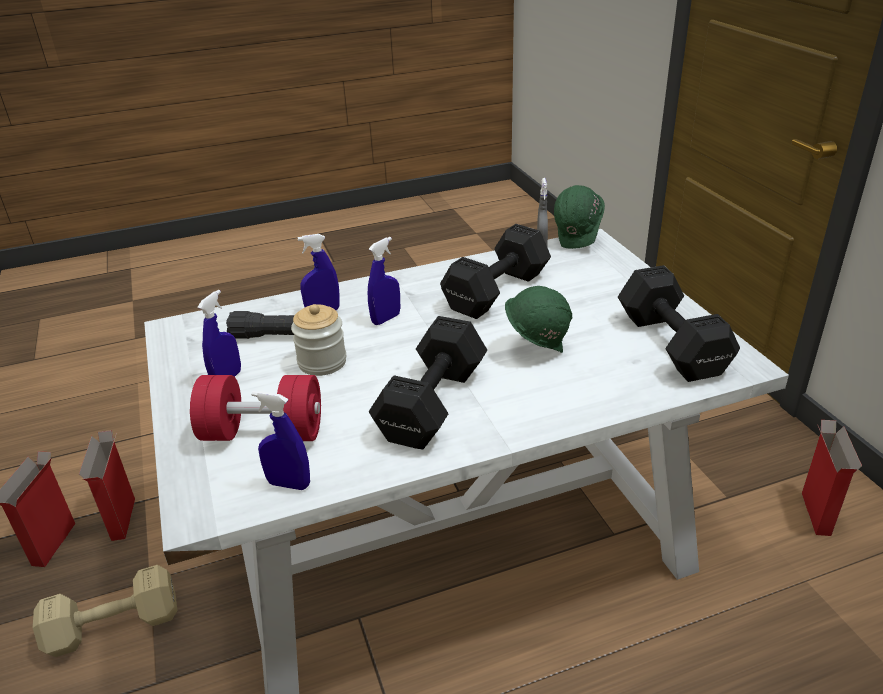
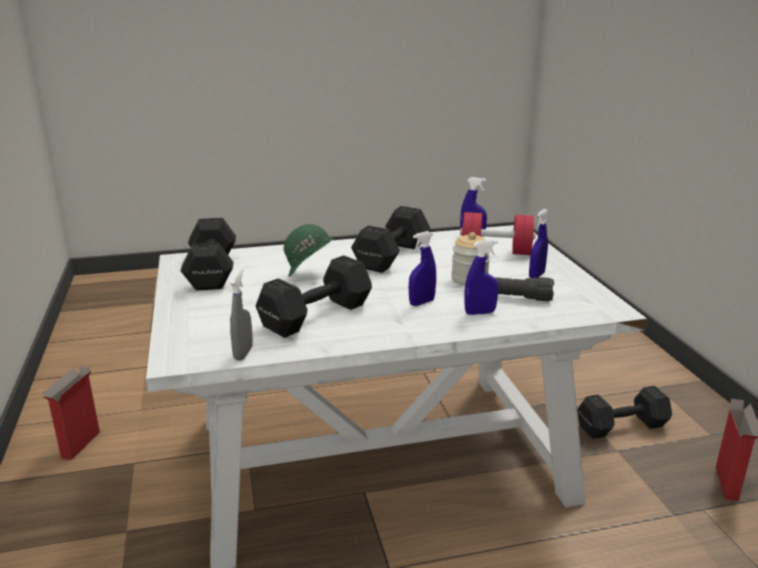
camera: 175 degrees left, 10 degrees down
beige dumbbell [33,565,177,657] -> black dumbbell [577,386,672,439]
cardboard box [79,430,135,541] -> none
green hard hat [554,185,605,249] -> none

